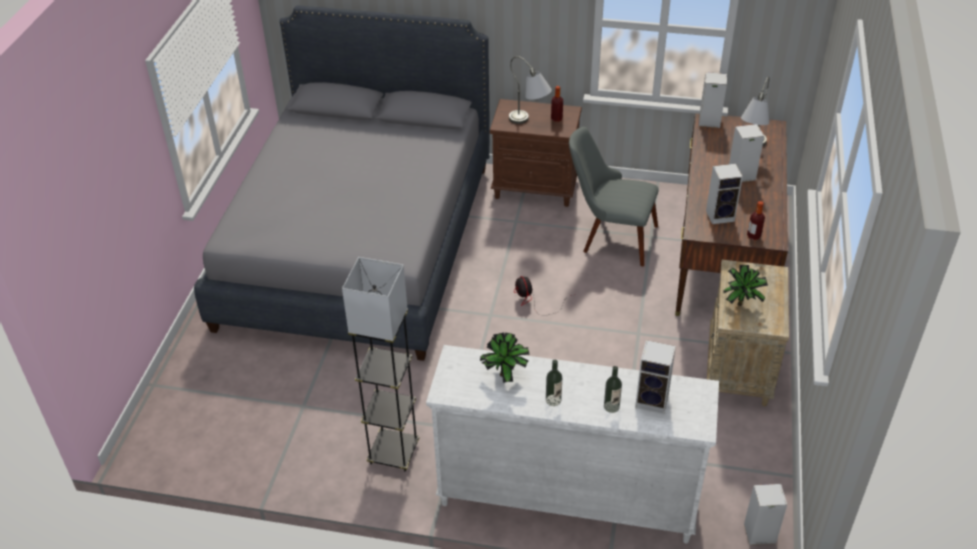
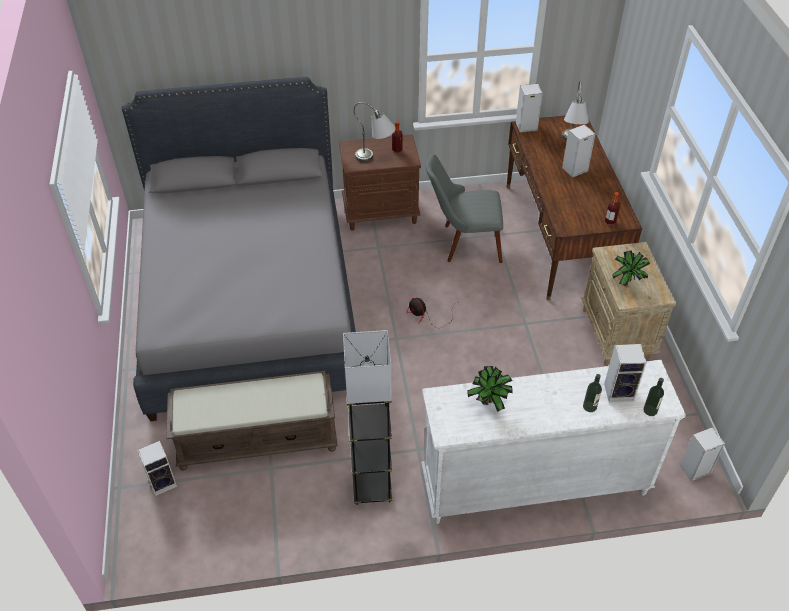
camera: 20 degrees left, 5 degrees up
bottle [546,360,562,406] -> bottle moved to [643,378,664,416]
speaker [706,164,743,224] -> speaker moved to [137,441,177,496]
none -> brown bench [166,371,338,471]

